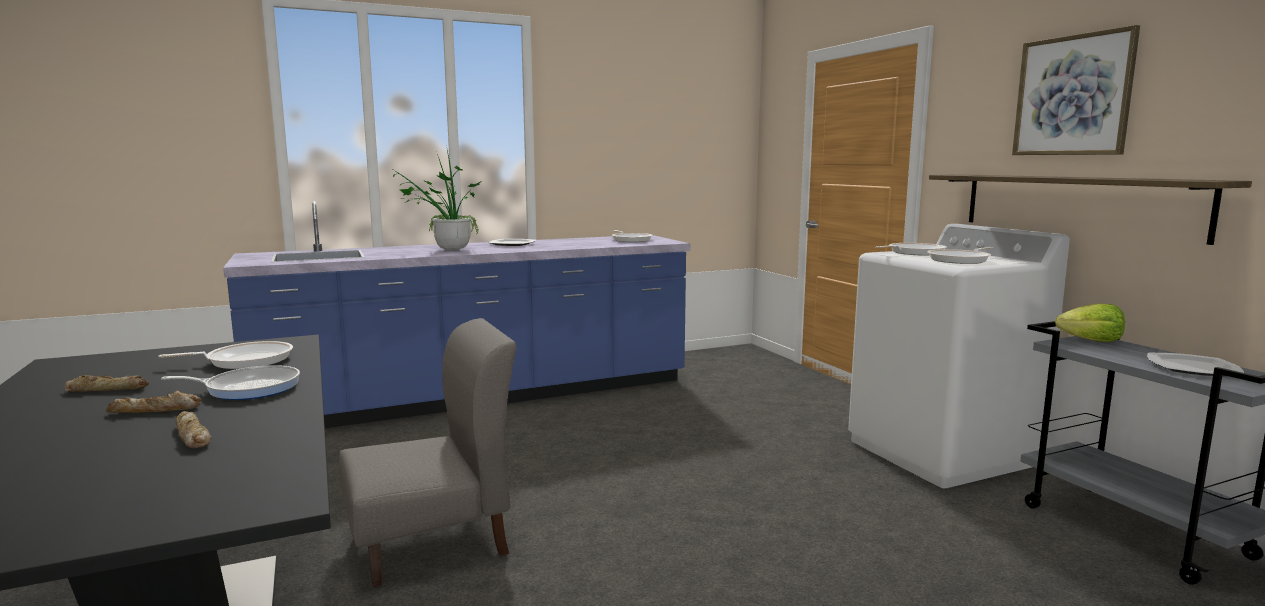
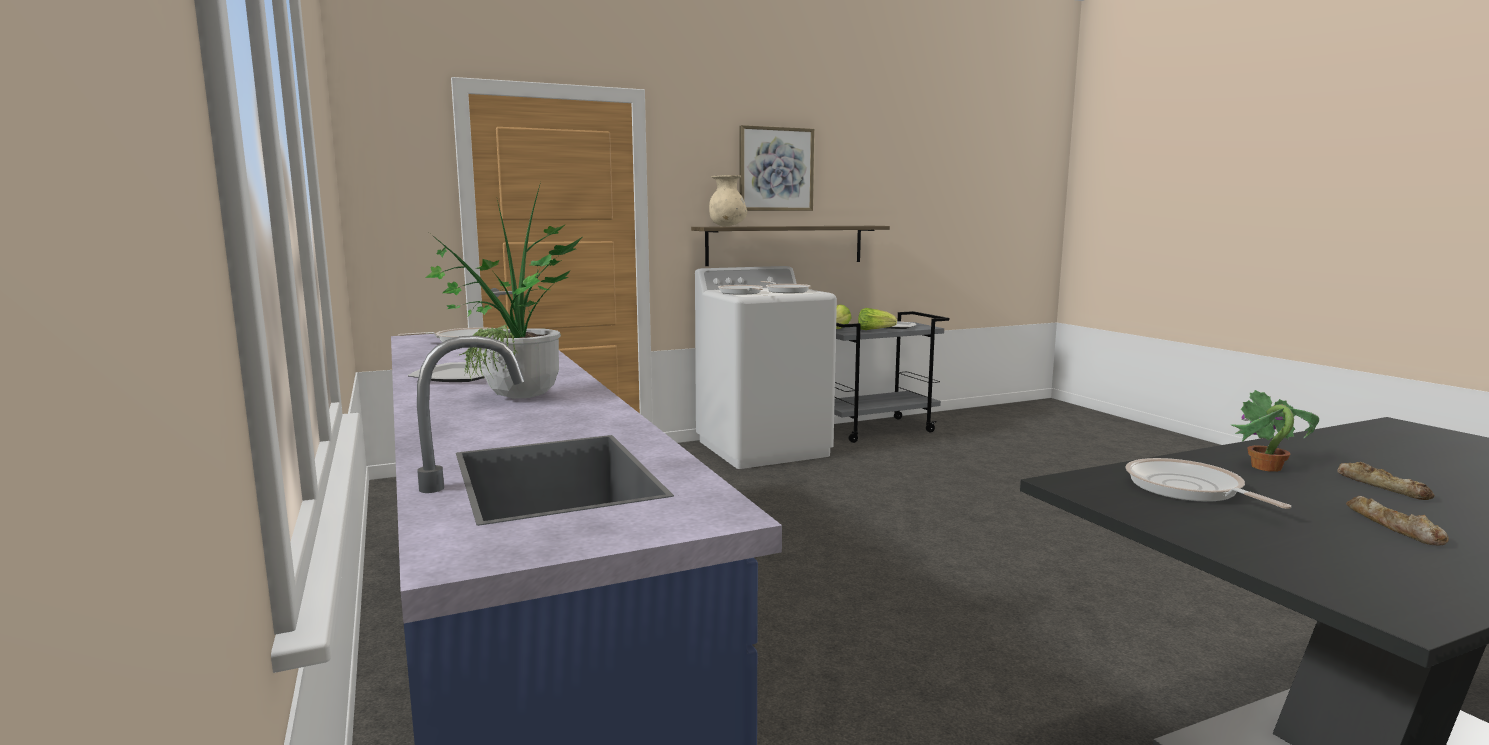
camera: 90 degrees left, 0 degrees up
frying pan [161,365,300,400] -> potted plant [1231,390,1319,472]
bread [175,411,212,448] -> none
grey chair [339,318,516,587] -> none
none -> beige vase [709,175,747,226]
none -> lettuce [858,308,897,330]

